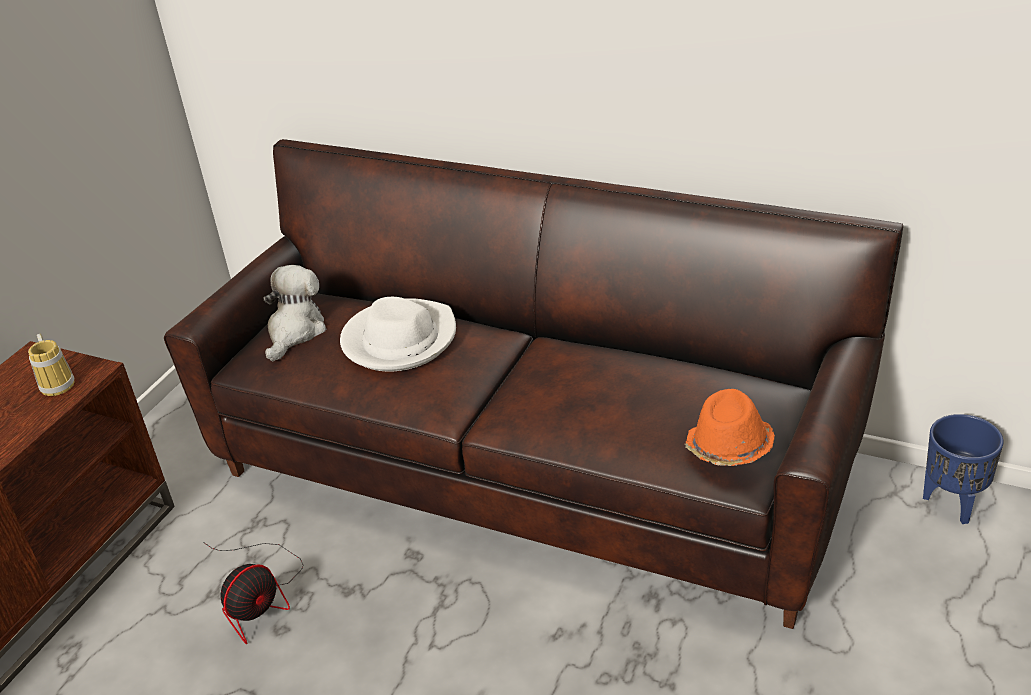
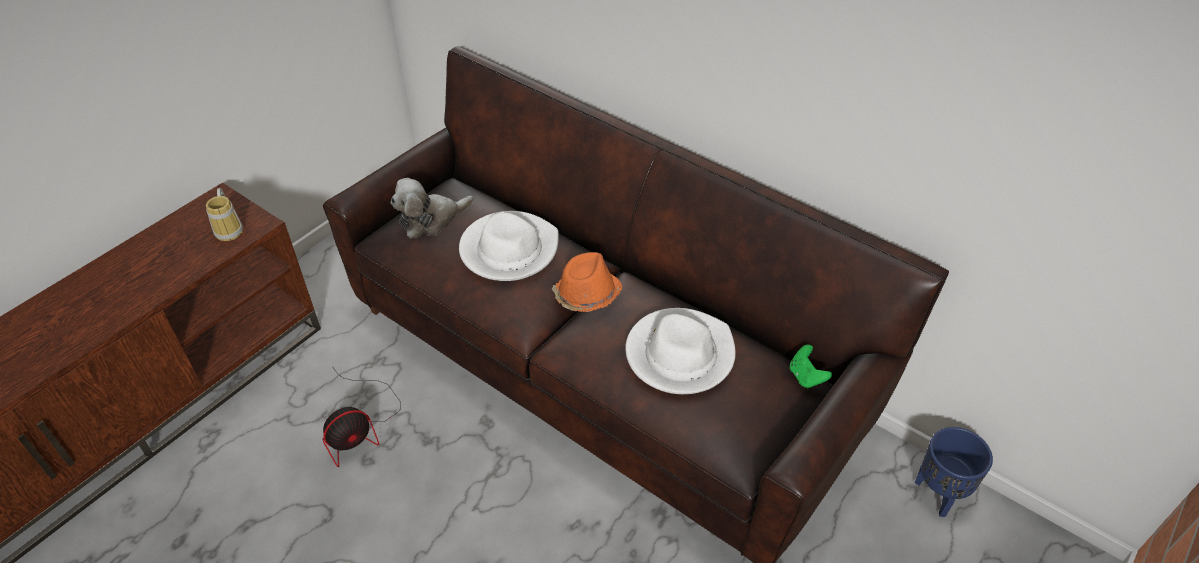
camera: 10 degrees right, 10 degrees up
plush toy [263,265,326,361] -> plush toy turned 150 degrees counterclockwise [390,178,474,239]
orange hat [685,389,775,466] -> orange hat moved to [552,252,622,312]
none -> white hat [625,308,736,394]
none -> green game controller [790,344,832,389]

